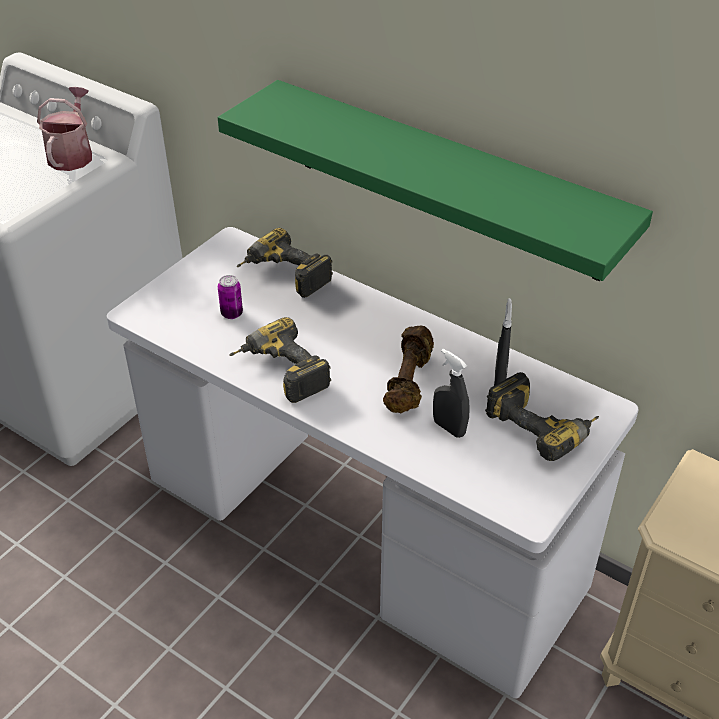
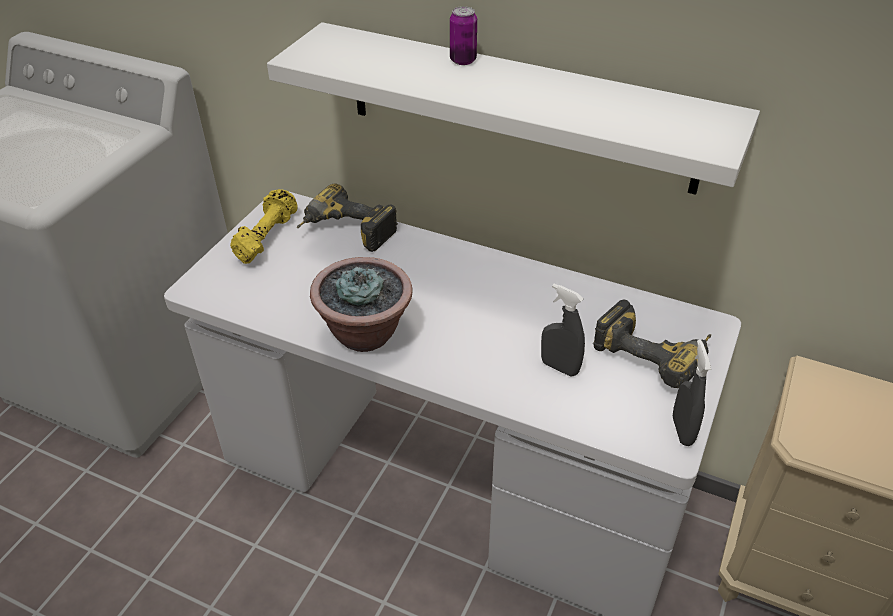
camera: 10 degrees left, 0 degrees up
watering can [37,87,92,171] -> none
green shelf [218,80,653,281] -> white shelf [267,22,760,195]
can [218,275,243,319] -> can moved to [450,6,477,65]
power drill [229,317,331,403] -> potted plant [310,257,413,352]
brown dumbbell [383,326,434,413] -> none
grey spray bottle [494,298,512,386] -> grey spray bottle moved to [673,340,711,446]
none -> yellow dumbbell [230,189,298,264]

